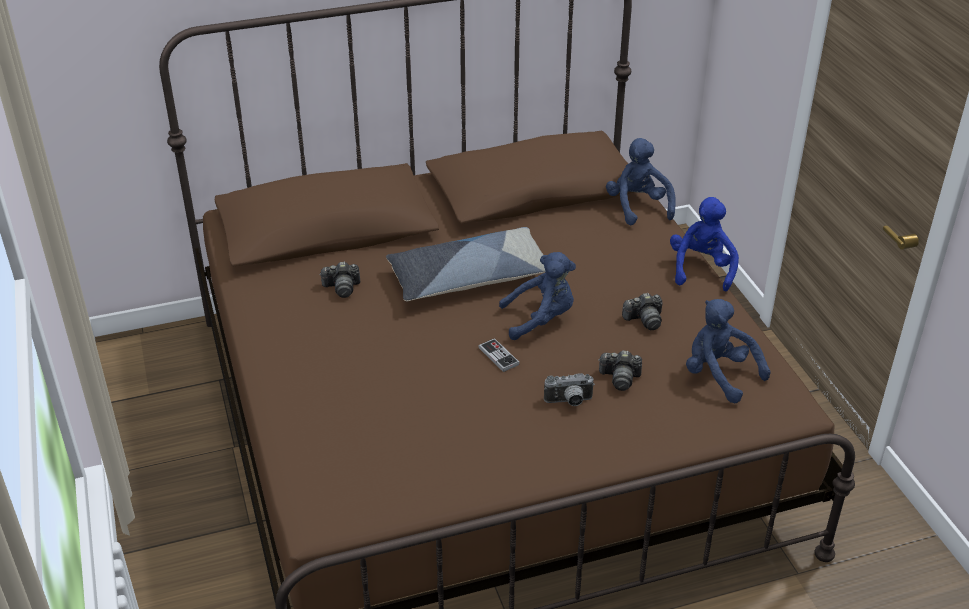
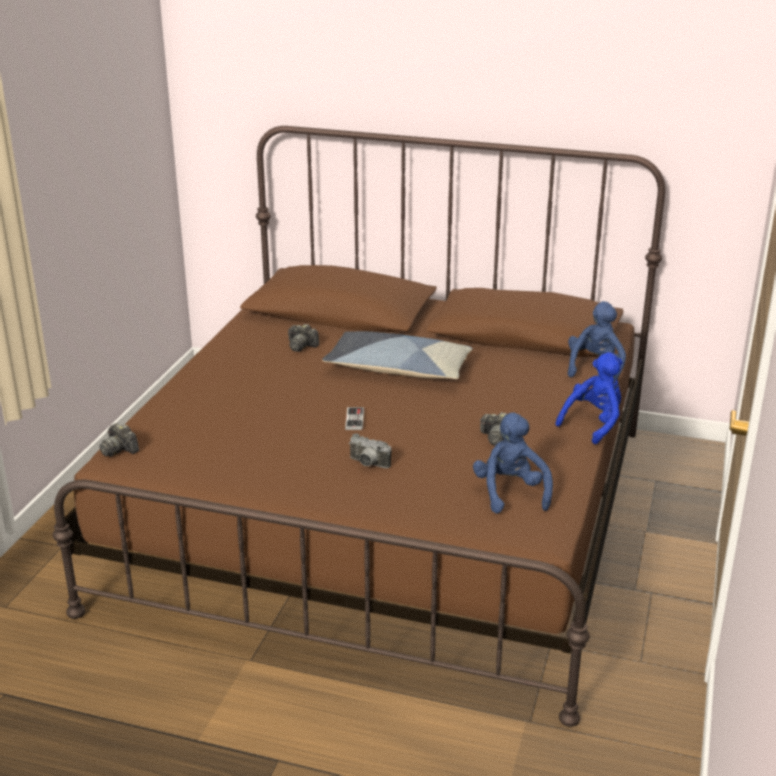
camera: 35 degrees right, 10 degrees down
blue plush toy [499,252,576,340] -> none
camera [598,350,642,391] -> camera moved to [99,423,139,457]

